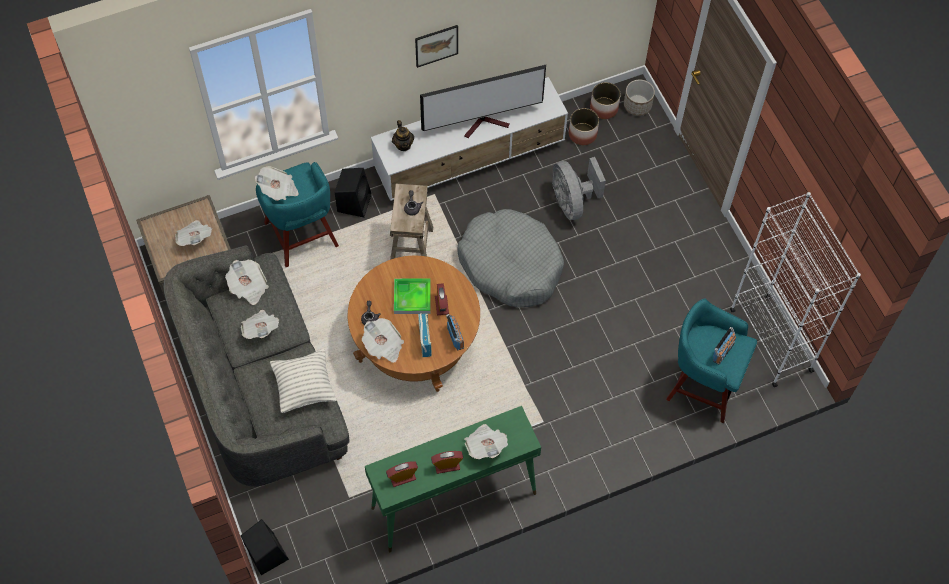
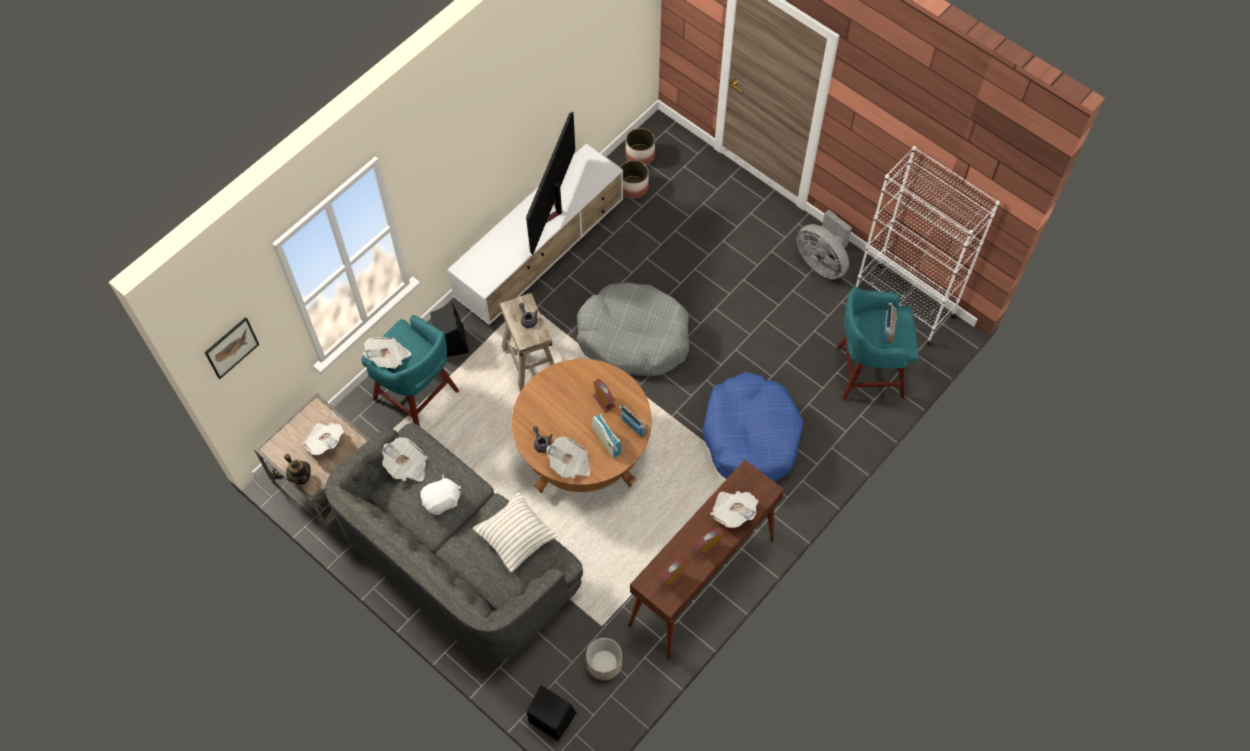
camera: 25 degrees left, 0 degrees up
newspaper [241,310,279,339] -> white plush toy [420,475,461,515]
green console table [365,406,541,552] -> brown console table [628,460,784,660]
teapot [392,120,414,151] -> teapot moved to [284,454,311,485]
tray [394,278,430,314] -> none
picture [415,25,458,68] -> picture moved to [204,317,259,379]
television [420,65,546,138] -> television turned 150 degrees clockwise [526,112,575,255]
grey fan [552,157,606,220] -> grey fan moved to [796,210,852,279]
planter [624,80,655,116] -> planter moved to [586,638,622,681]
none -> blue dog bed [702,372,804,482]

